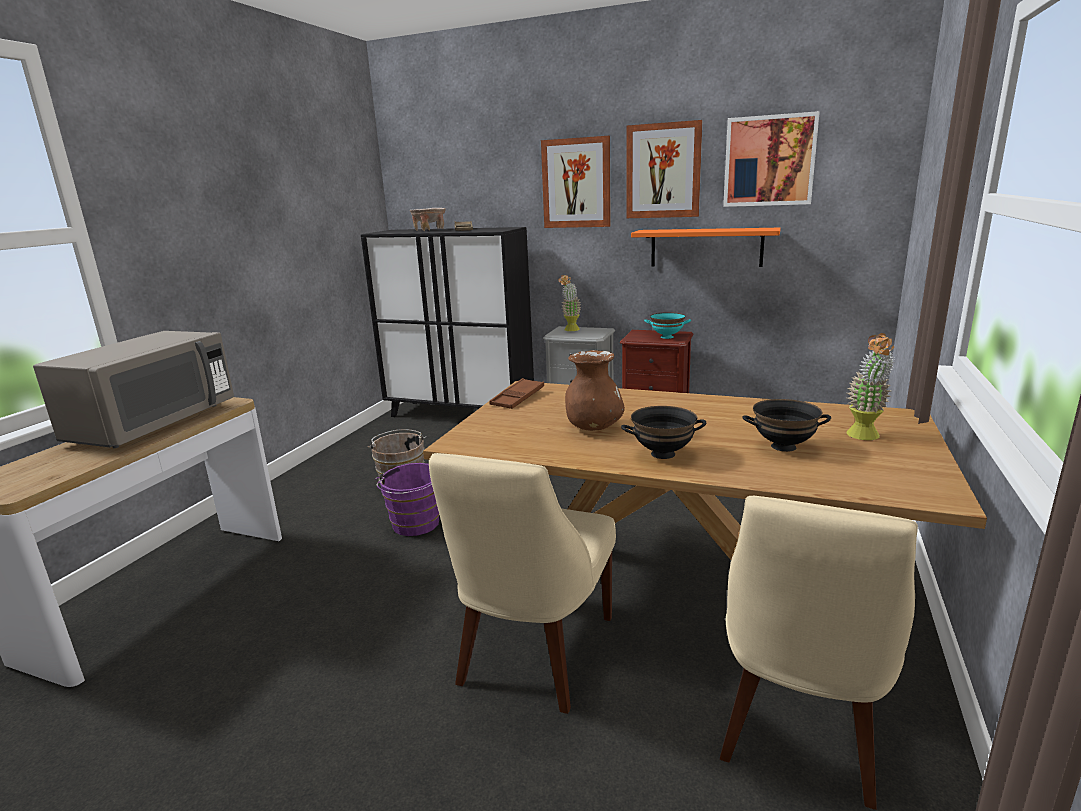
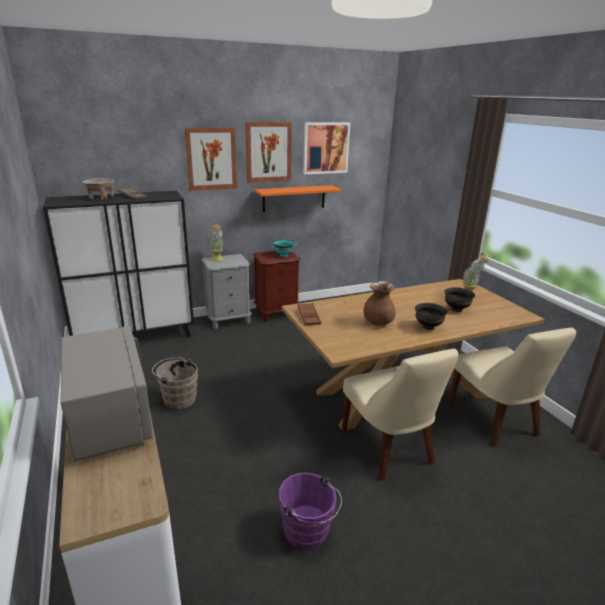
camera: 45 degrees left, 5 degrees up
purple bucket [375,463,439,536] -> purple bucket moved to [279,473,342,550]

